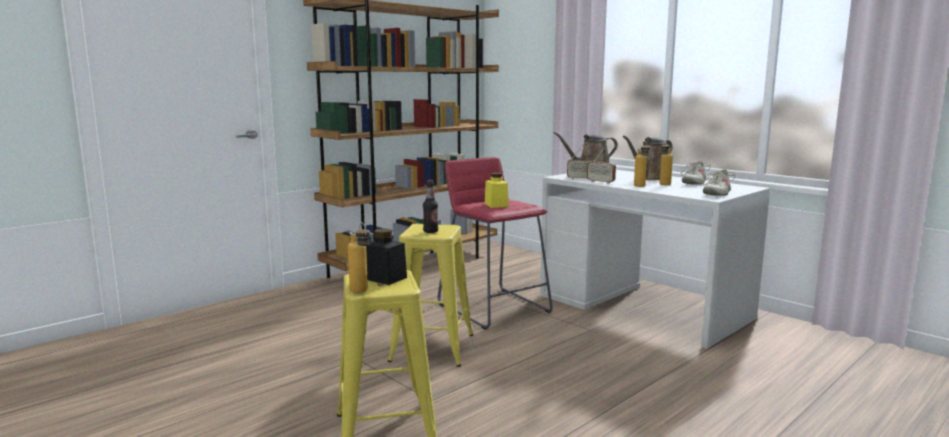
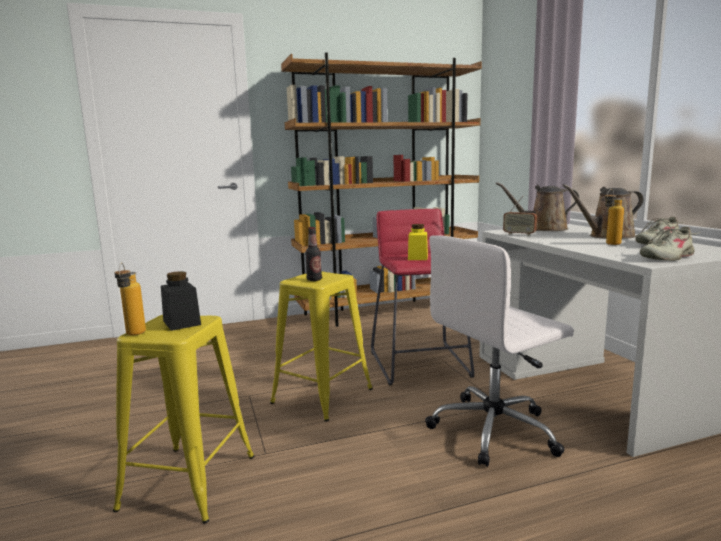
camera: 25 degrees right, 0 degrees up
radio [587,147,616,184] -> none
bottle [634,141,650,187] -> none
none -> white office chair [425,235,574,467]

